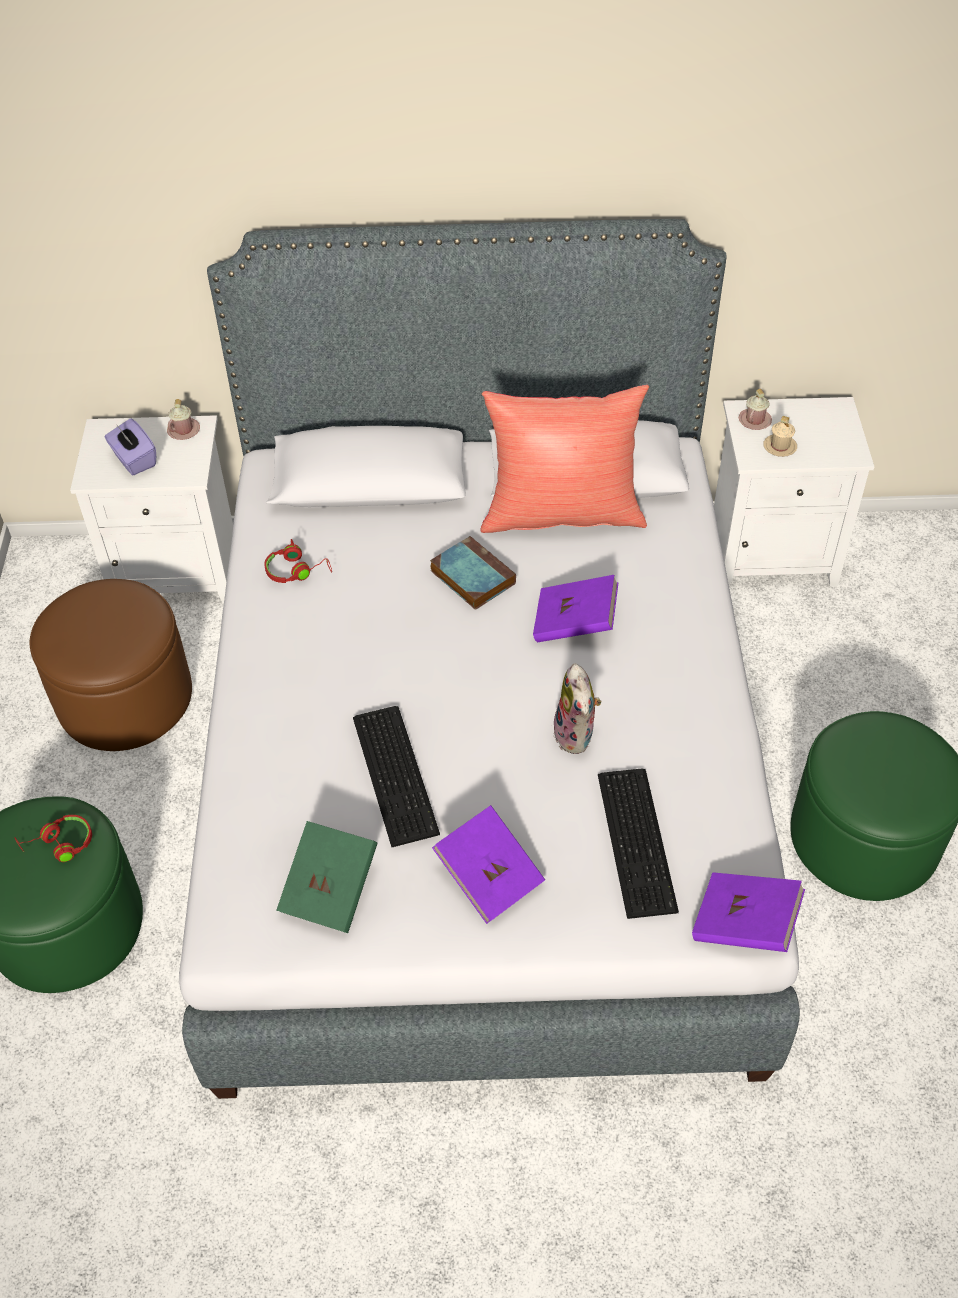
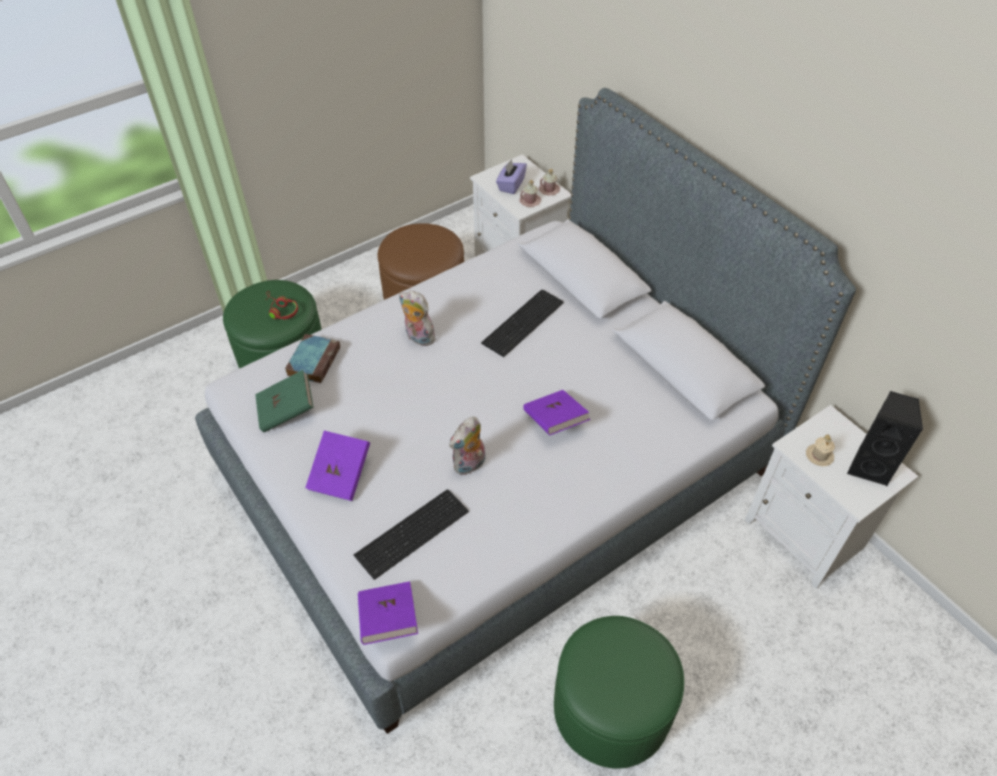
camera: 55 degrees right, 0 degrees up
red headphones [264,539,332,583] -> none
keyboard [353,706,440,847] -> keyboard moved to [481,290,564,357]
book [430,536,516,610] -> book moved to [285,334,340,383]
red pillow [480,385,649,533] -> none
pink mug [739,389,772,430] -> pink mug moved to [520,180,541,207]
none -> plush toy [399,291,435,346]
none -> black speaker [847,391,923,486]

